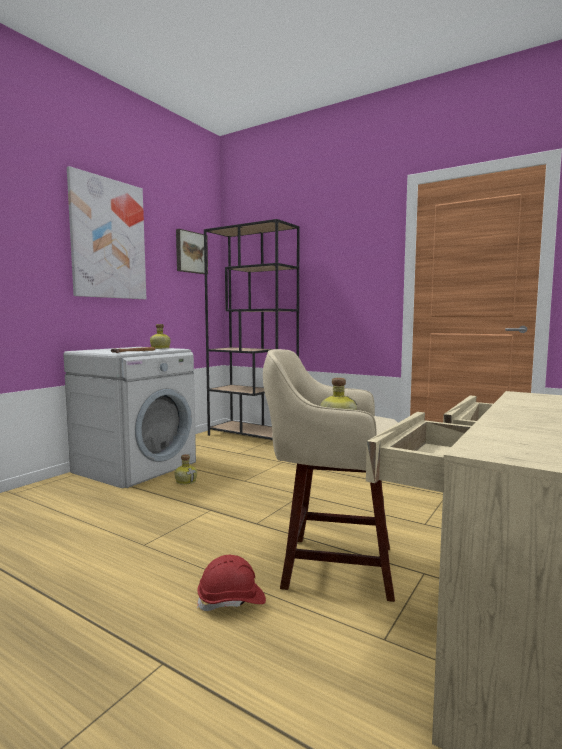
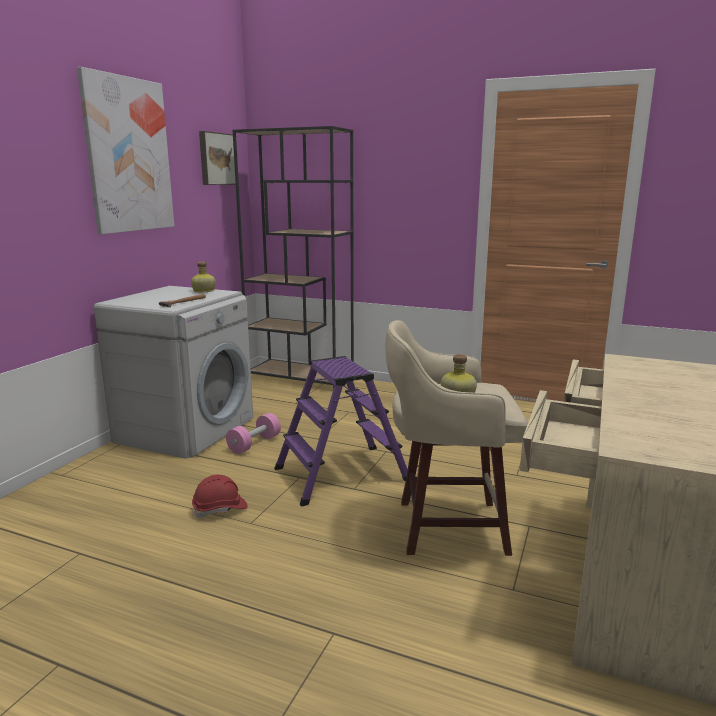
camera: 10 degrees left, 10 degrees up
bottle [174,454,197,485] -> pink dumbbell [226,413,281,454]
red hard hat [197,555,266,611] -> red hard hat moved to [192,475,248,518]
none -> purple step ladder [274,356,408,506]

